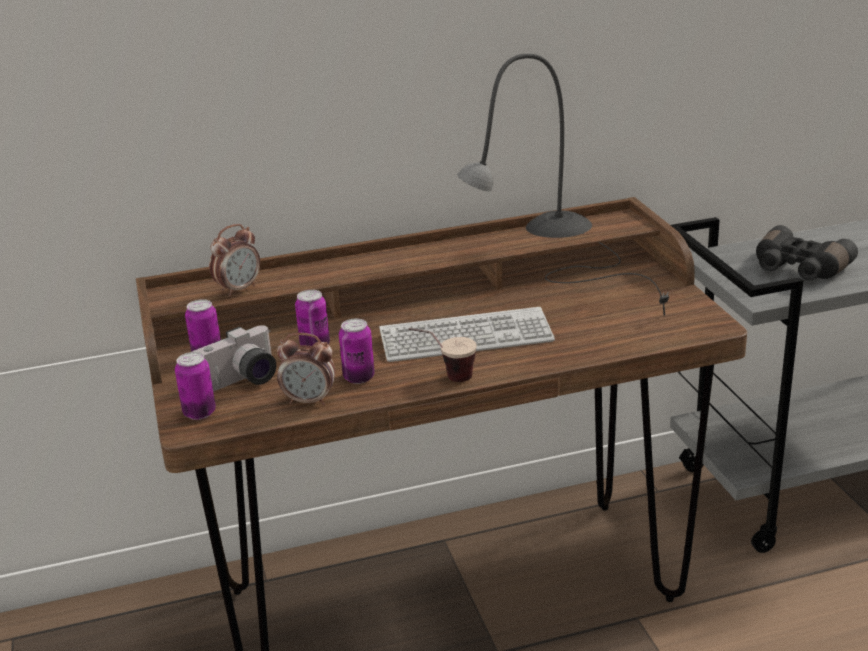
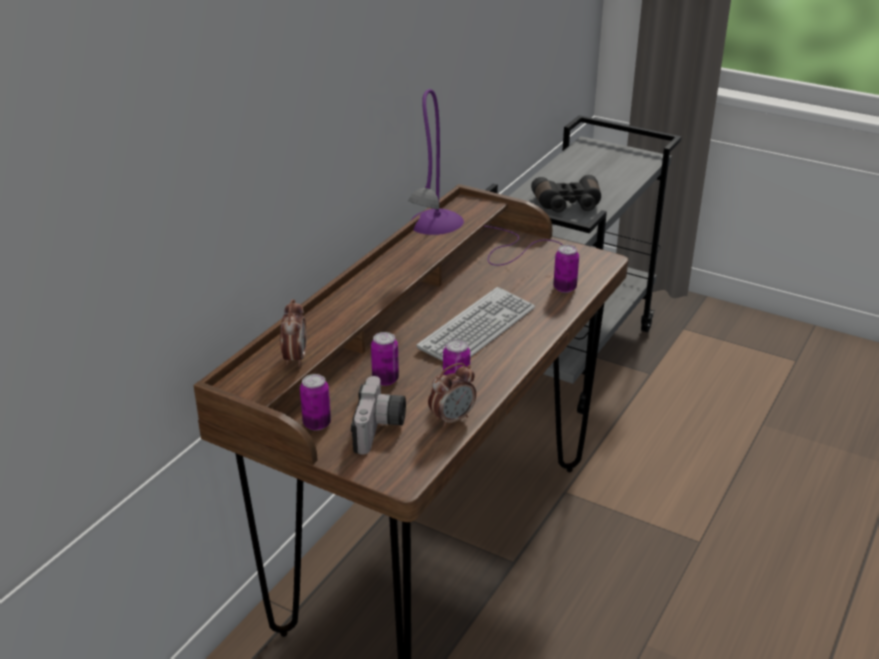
camera: 45 degrees left, 5 degrees up
can [175,352,216,420] -> can moved to [553,245,579,293]
cup [409,328,477,382] -> none
grey table lamp [457,54,669,316] -> purple table lamp [408,89,576,266]

